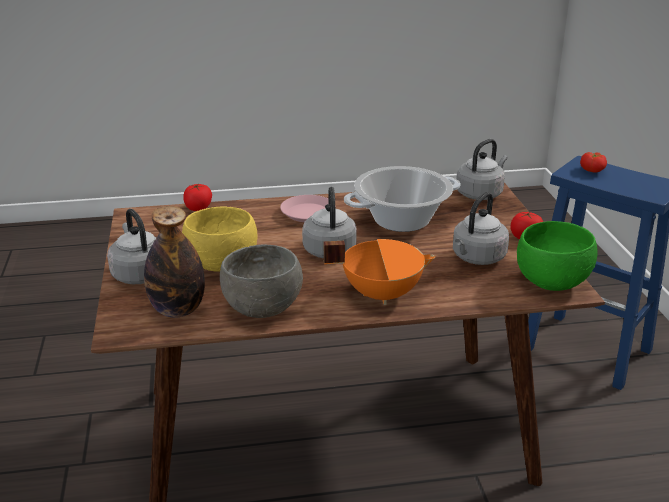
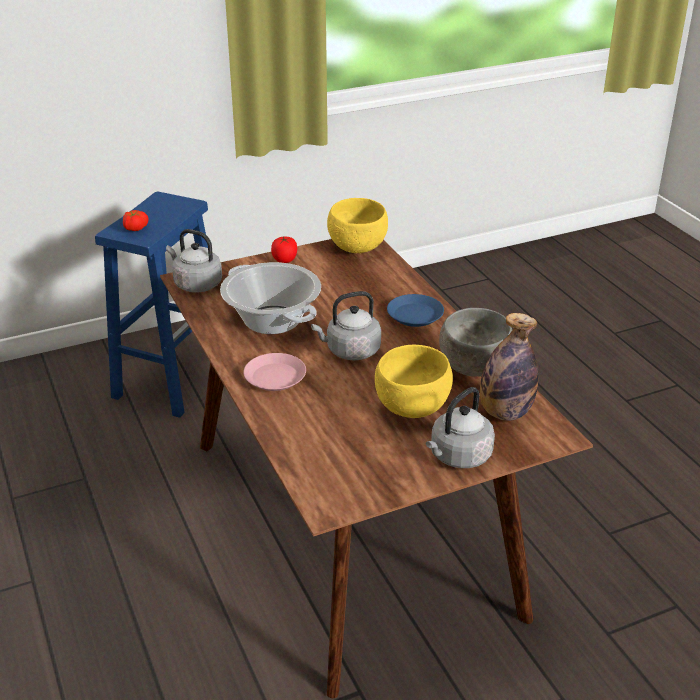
camera: 105 degrees left, 5 degrees up
tomato [183,184,212,211] -> none
orange cooking pot [324,239,436,305] -> blue plate [387,294,444,327]
grey kettle [453,192,509,265] -> none
green bowl [517,221,597,291] -> yellow bowl [327,198,388,253]

